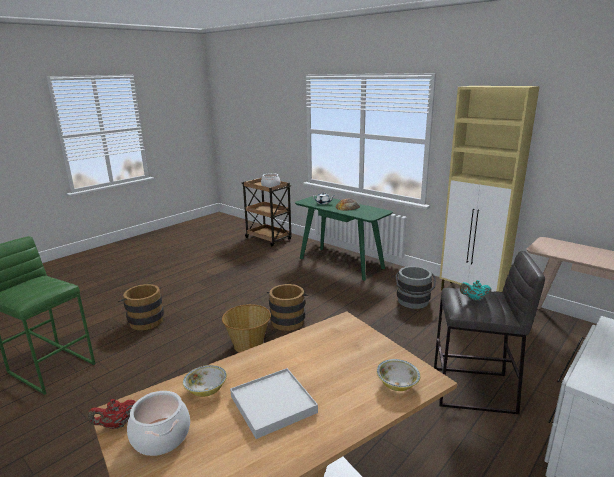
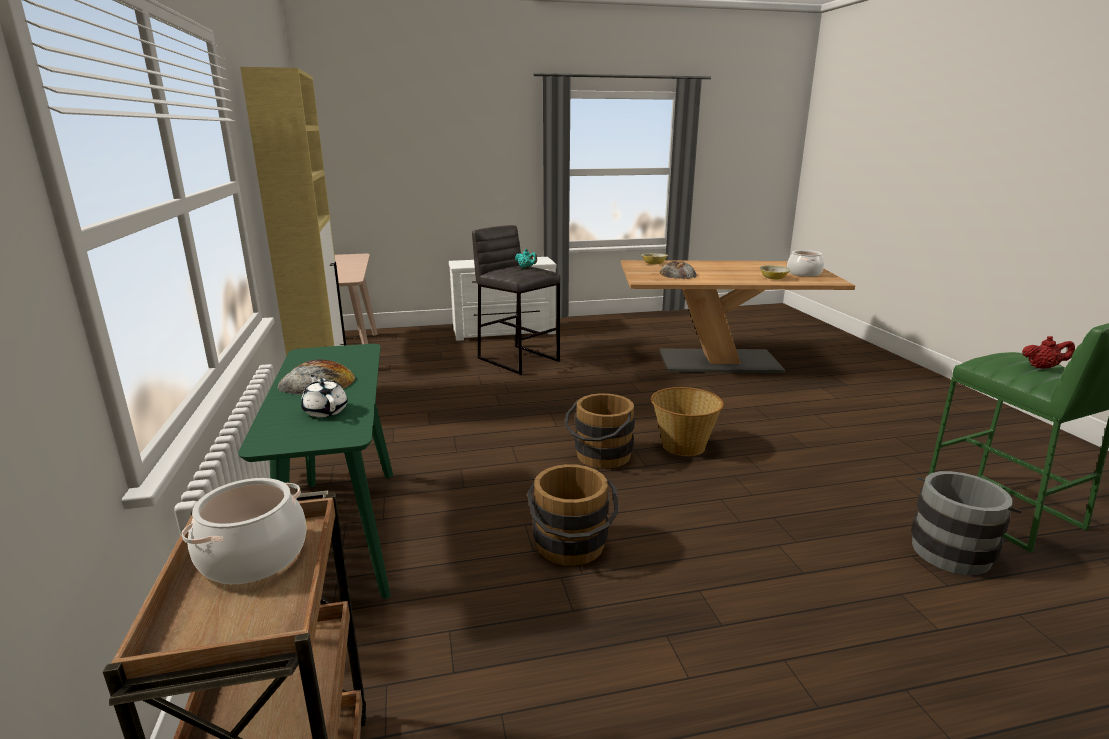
camera: 145 degrees left, 0 degrees up
red teapot [88,399,136,429] -> red teapot moved to [1022,336,1075,369]
brown bucket [118,284,164,330] -> brown bucket moved to [527,464,619,566]
white tray [230,368,318,439] -> none
grey bucket [395,266,436,309] -> grey bucket moved to [911,471,1021,575]
none -> bread [660,261,697,279]

